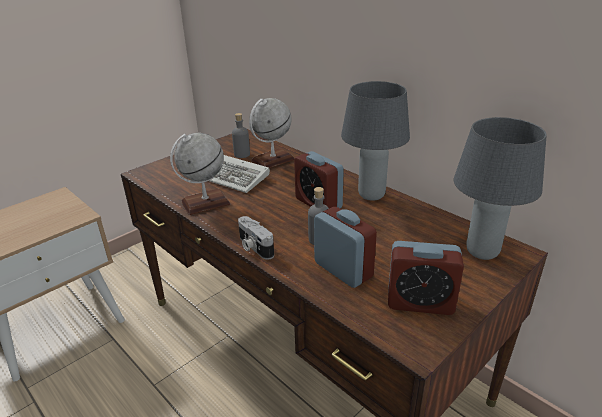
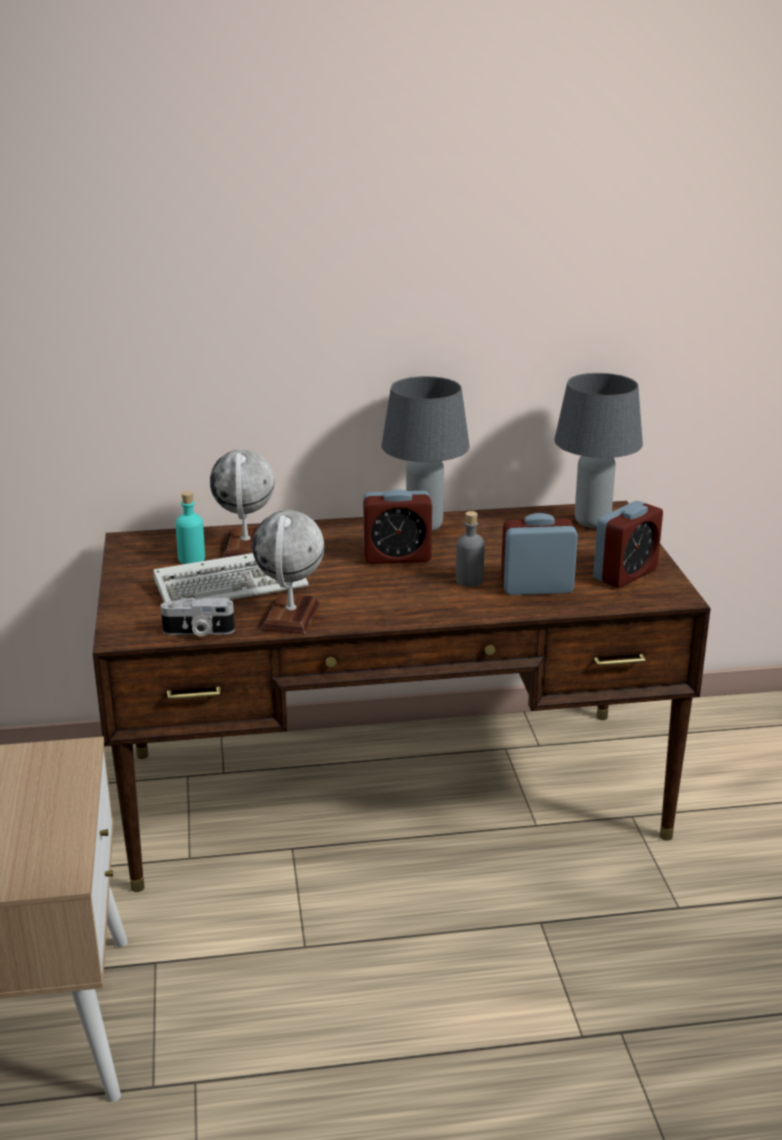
camera: 55 degrees left, 5 degrees down
grey bottle [232,113,250,158] -> turquoise bottle [176,491,205,564]
camera [238,216,274,260] -> camera moved to [161,598,235,636]

